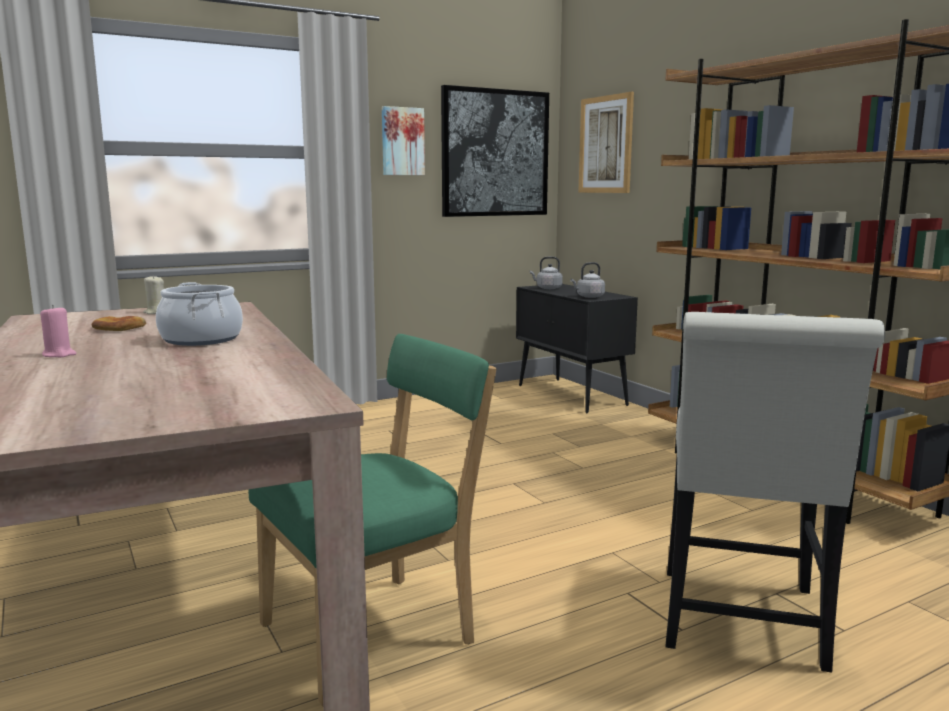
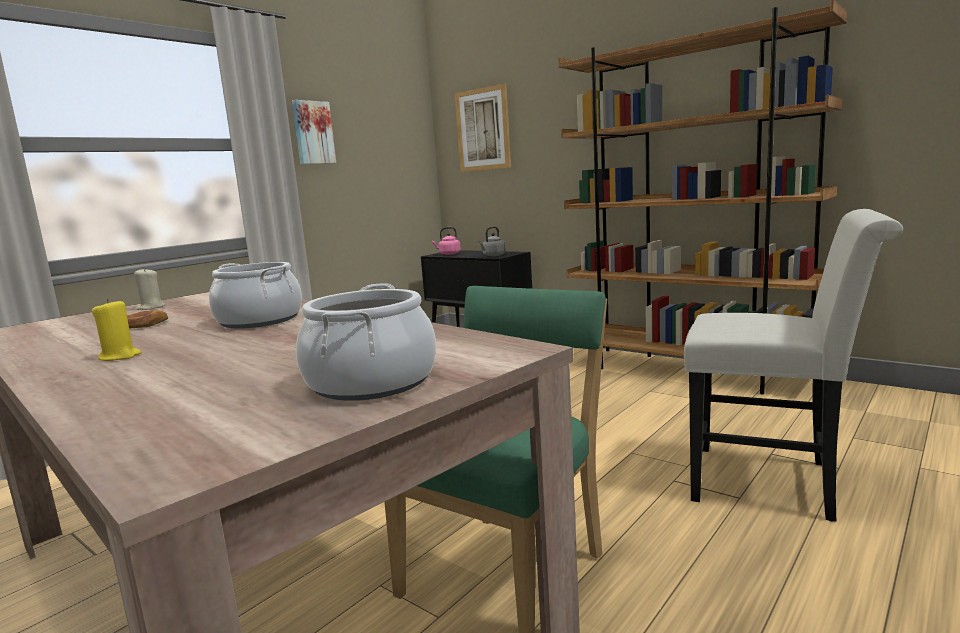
camera: 20 degrees left, 0 degrees up
pink candle [40,305,77,357] -> yellow candle [92,299,142,361]
picture [441,85,549,217] -> none
grey kettle [530,257,563,289] -> pink kettle [432,227,461,255]
white chair [666,312,885,673] -> white chair turned 60 degrees counterclockwise [684,209,903,521]
none -> cooking pot [296,283,436,401]

